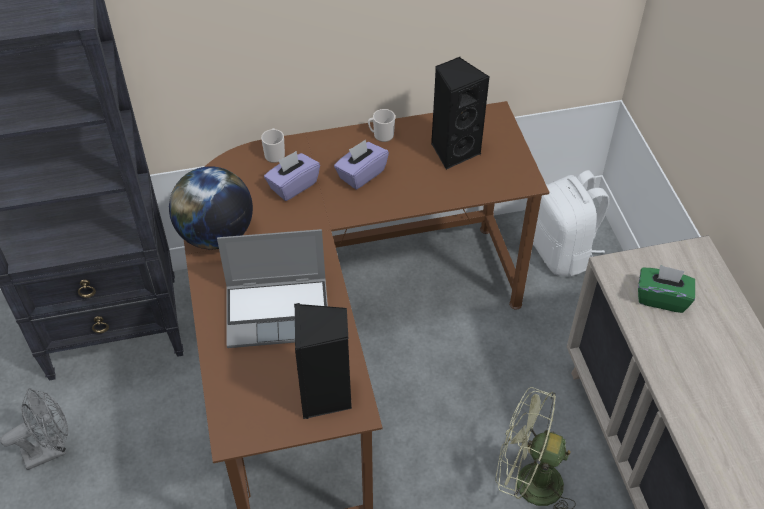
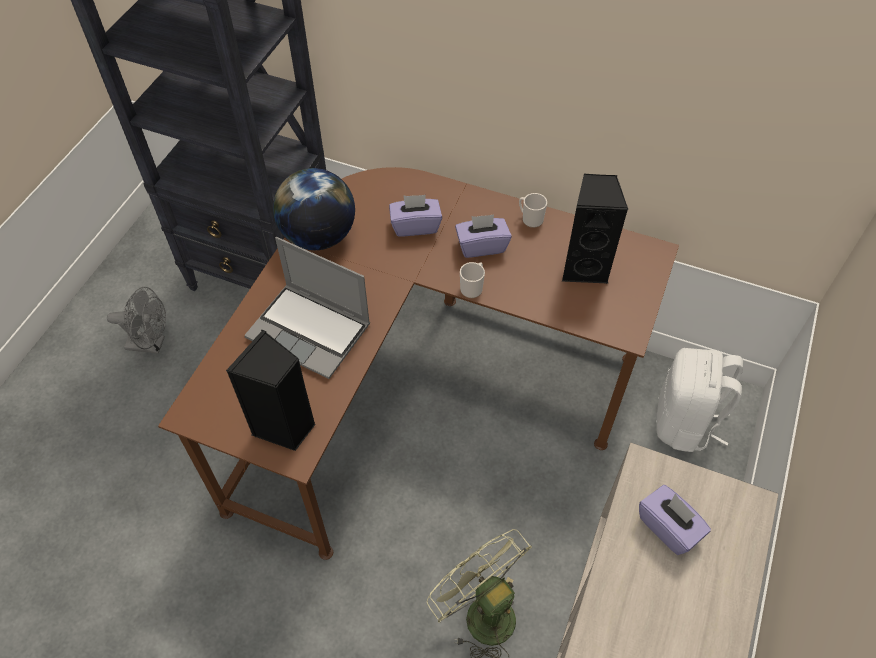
camera: 35 degrees right, 5 degrees up
mug [261,128,285,163] -> mug moved to [460,262,485,298]
green tissue box [638,265,695,313] -> purple tissue box [639,485,711,555]

